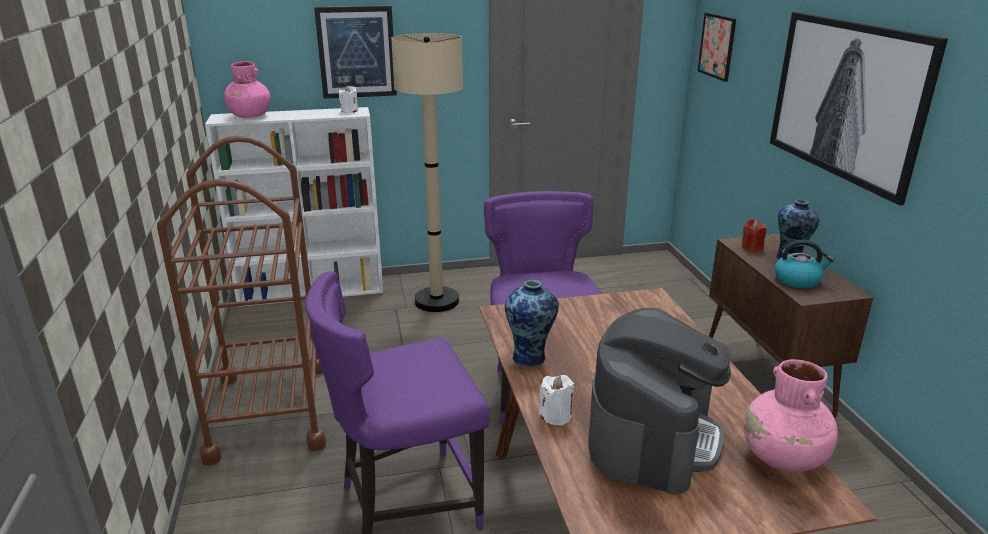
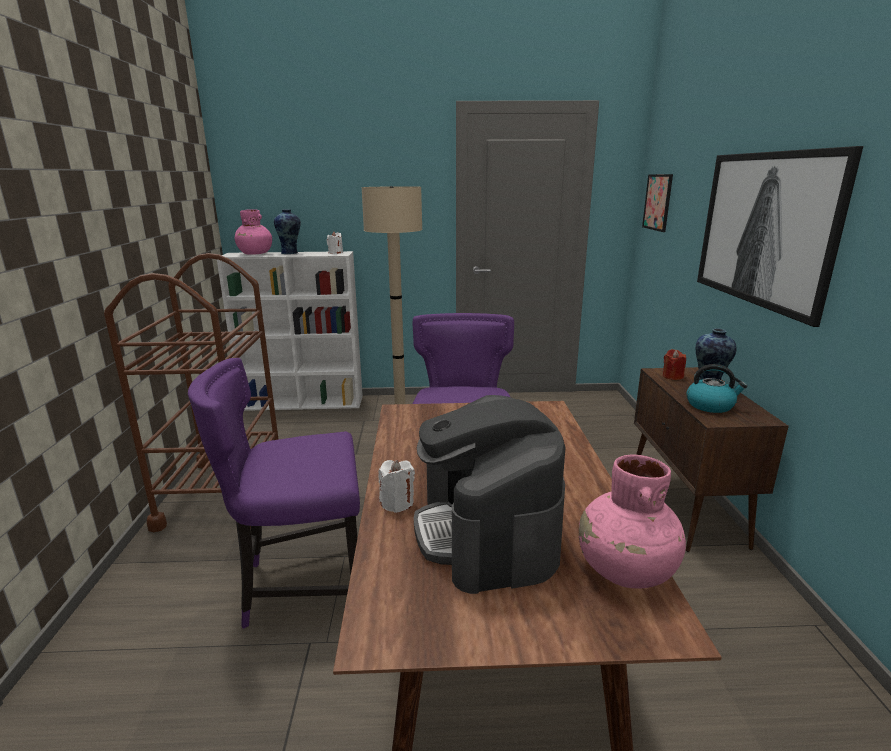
camera: 10 degrees right, 5 degrees down
picture [314,6,397,99] -> none
vase [505,280,559,367] -> vase moved to [274,209,301,254]
coffee machine [589,308,731,495] -> coffee machine turned 135 degrees clockwise [414,395,566,594]

